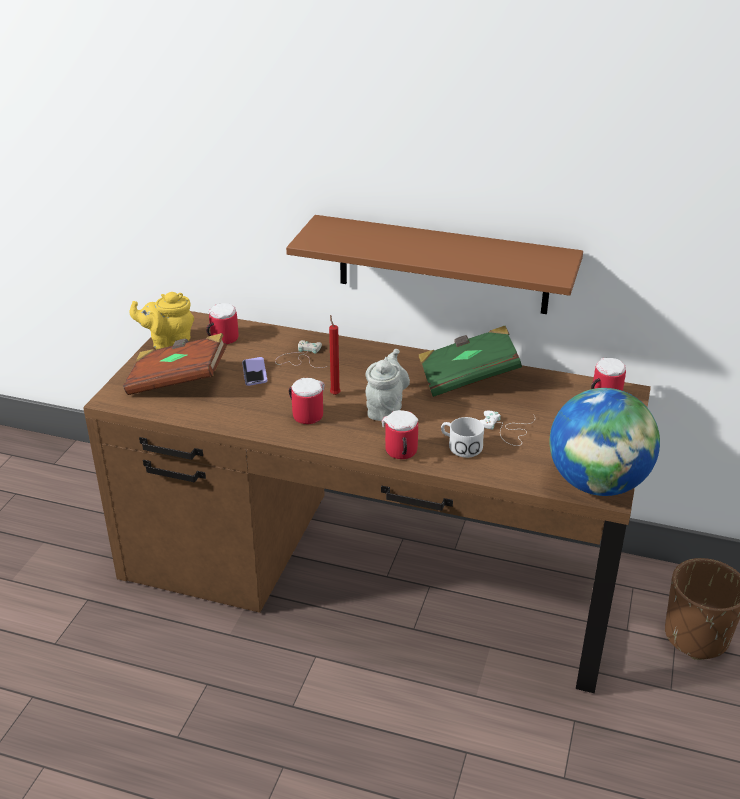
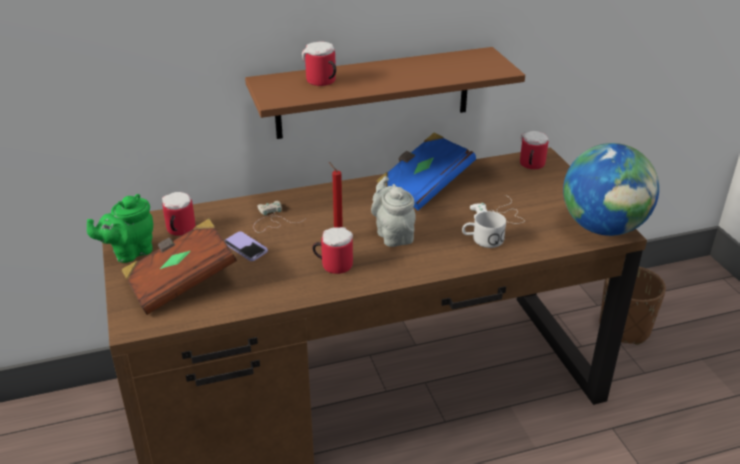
camera: 35 degrees left, 0 degrees up
yellow teapot [129,292,194,349] -> green teapot [87,194,153,263]
mug [382,410,418,459] -> mug moved to [302,41,336,86]
green book [418,326,522,397] -> blue book [376,132,476,210]

